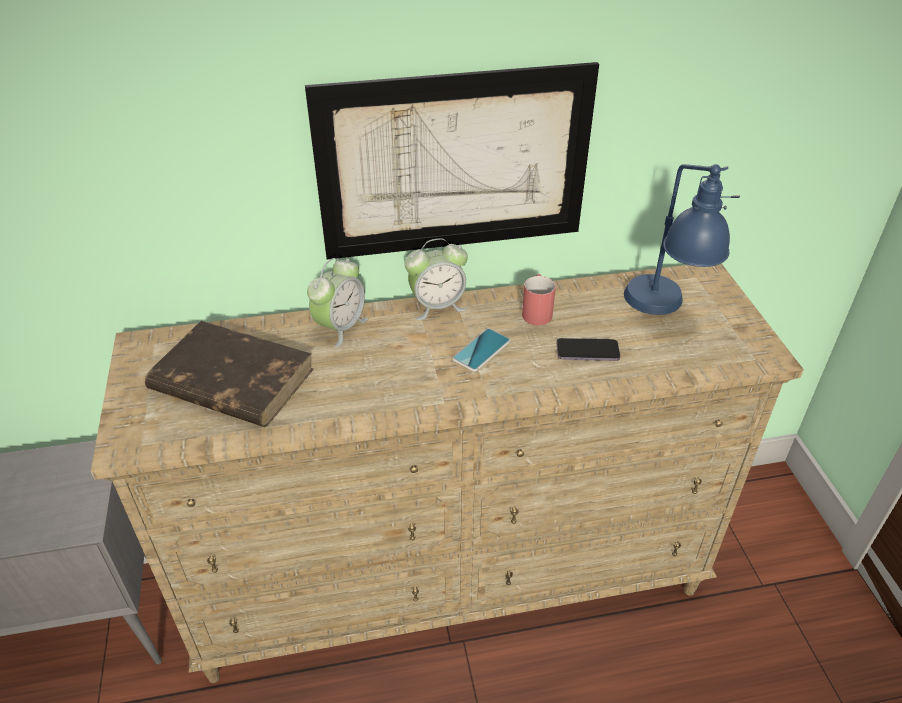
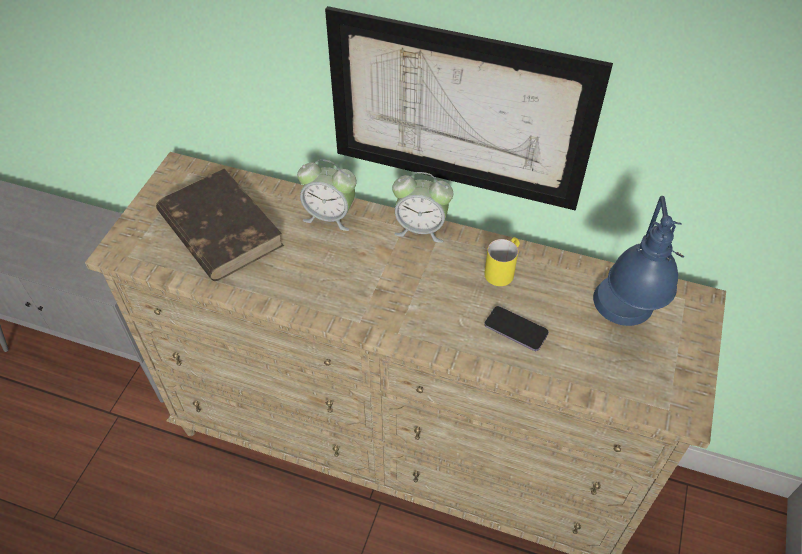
camera: 30 degrees right, 10 degrees up
alarm clock [307,258,368,348] -> alarm clock turned 45 degrees clockwise [297,159,357,231]
phone [452,328,511,372] -> none
red mug [522,274,556,325] -> yellow mug [484,237,520,286]

